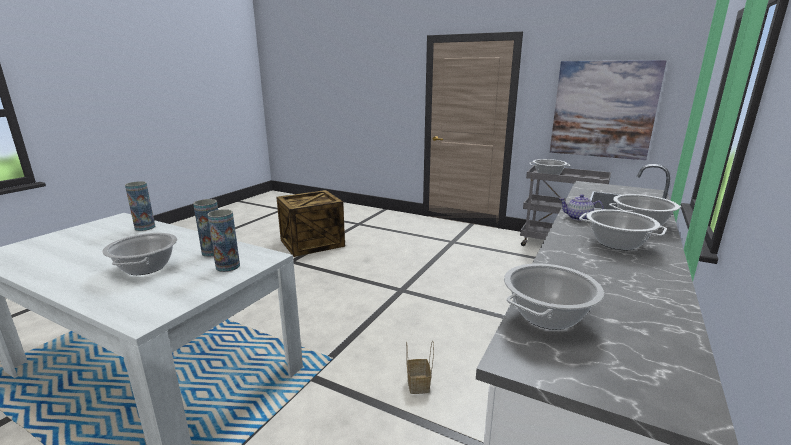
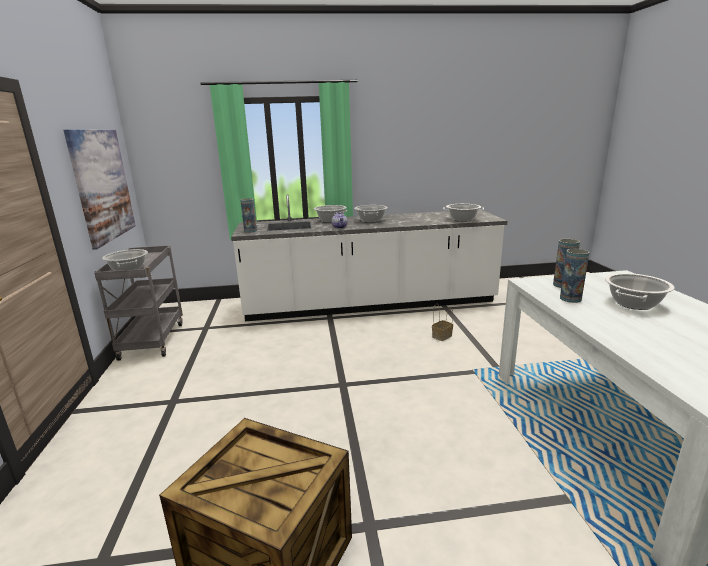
camera: 125 degrees left, 0 degrees up
vase [125,181,155,231] -> vase moved to [240,198,257,233]

